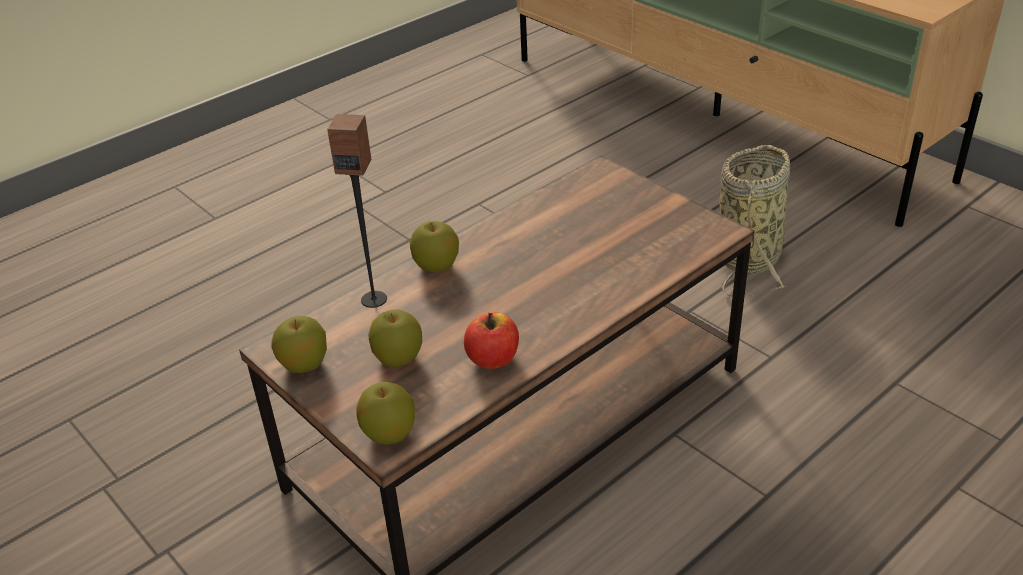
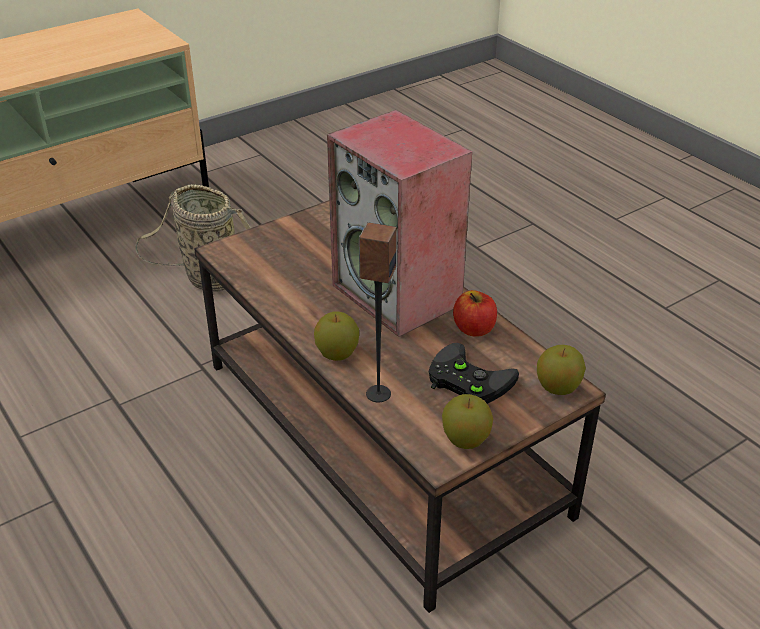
camera: 85 degrees left, 0 degrees up
apple [368,309,422,367] -> black game controller [429,343,519,404]
none -> speaker [327,110,472,337]

